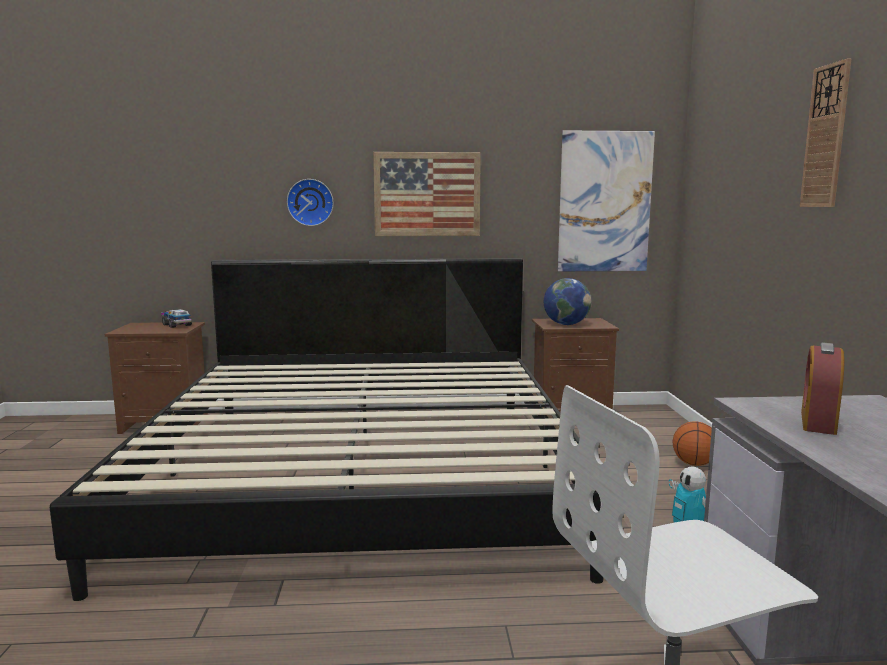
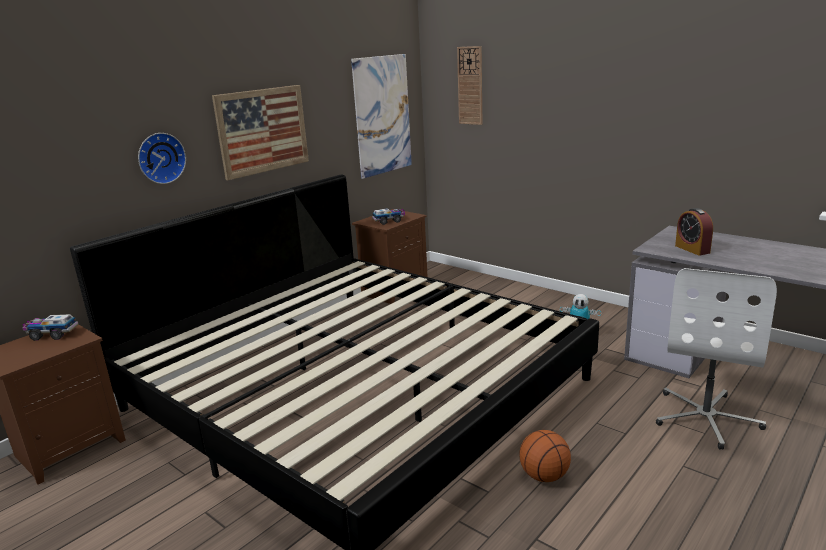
camera: 45 degrees left, 10 degrees up
globe [544,278,591,325] -> toy truck [372,208,405,225]
basketball [673,421,712,466] -> basketball moved to [519,430,571,482]
wall clock [800,58,852,207] -> wall clock moved to [457,46,483,125]

